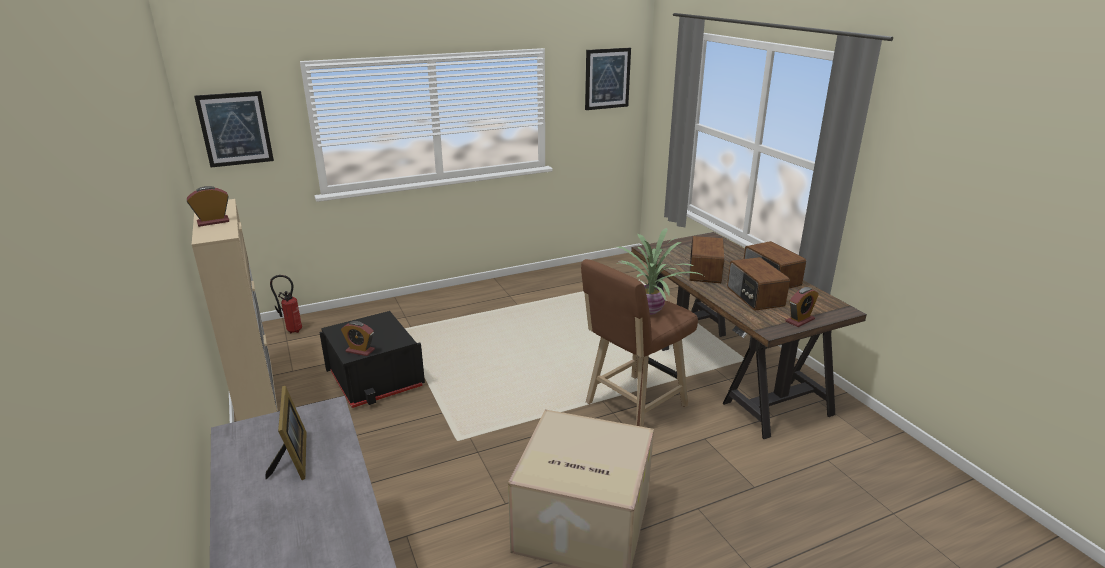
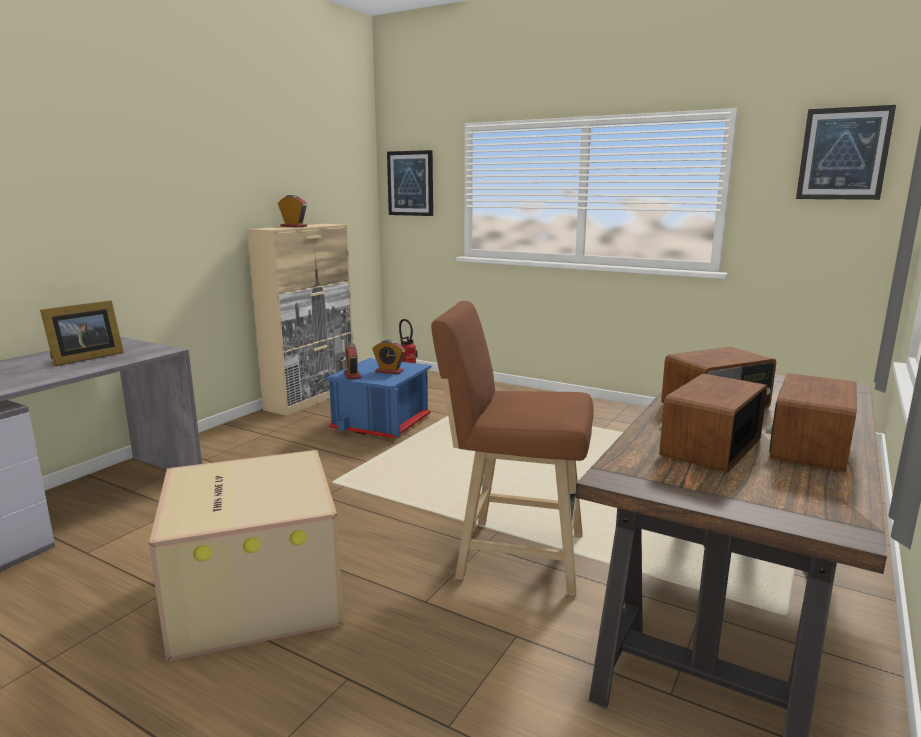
camera: 55 degrees right, 10 degrees down
black storage box [319,311,425,408] -> blue storage box [326,358,431,438]
potted plant [616,228,704,315] -> none
alarm clock [786,287,819,327] -> alarm clock moved to [373,340,405,374]

